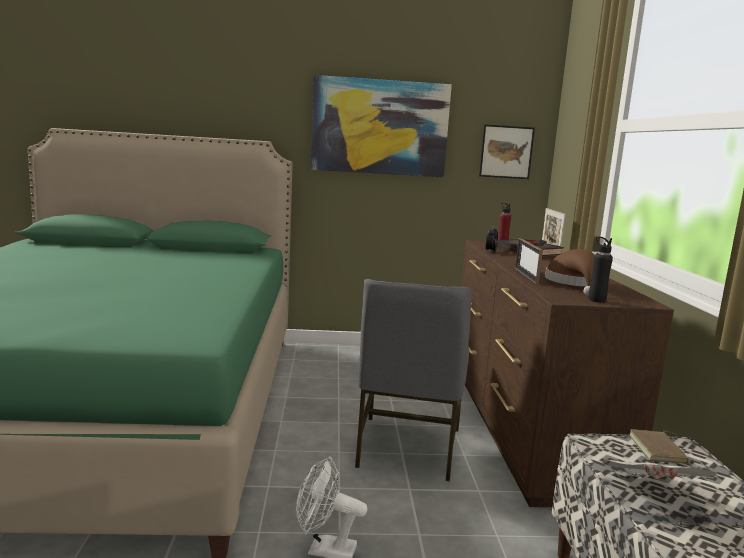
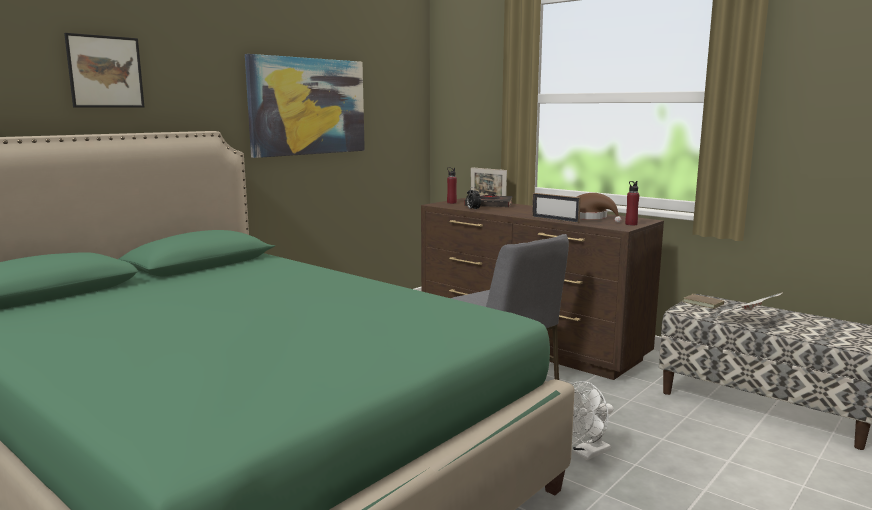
camera: 45 degrees left, 0 degrees up
picture [479,124,535,179] -> picture moved to [64,33,144,107]
black bottle [588,237,613,303] -> red bottle [625,181,639,225]

